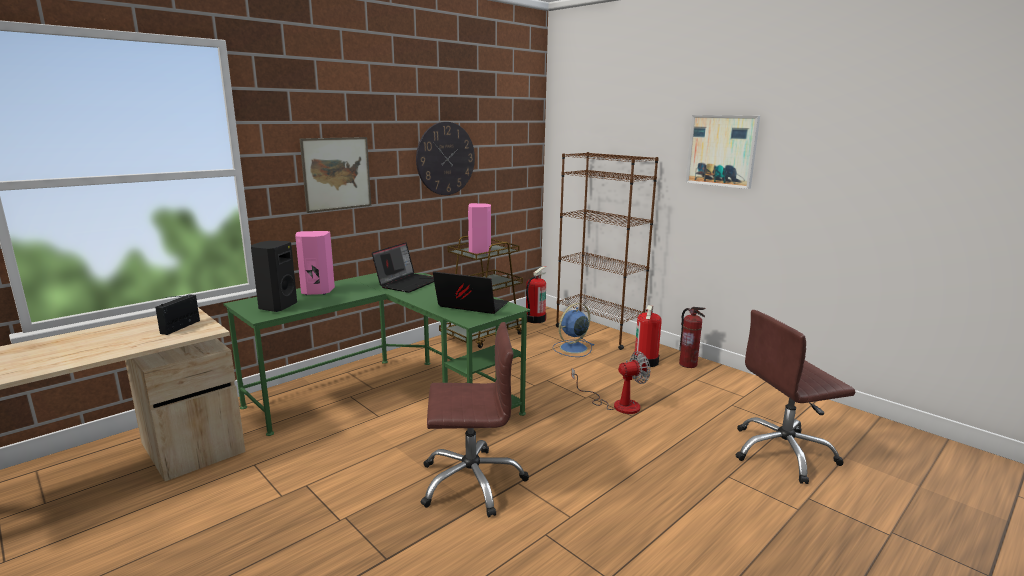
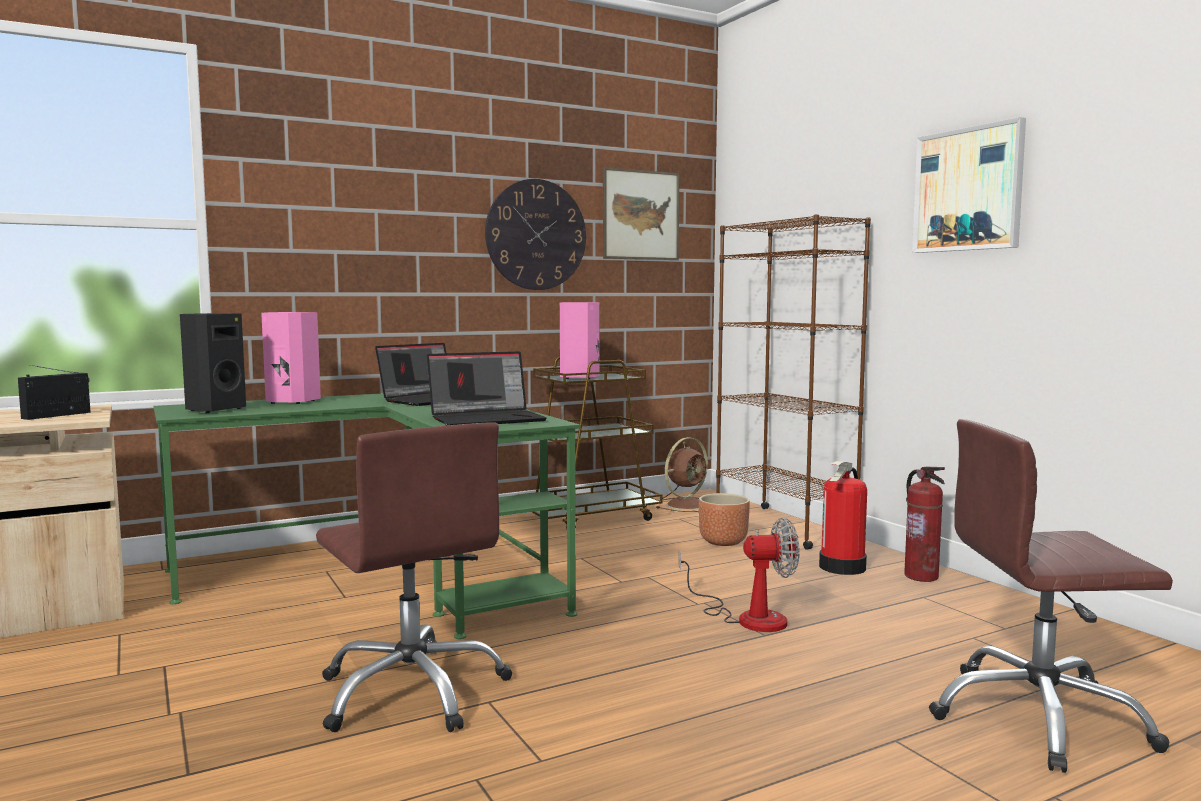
camera: 15 degrees right, 10 degrees down
picture [300,137,371,213] -> picture moved to [603,167,679,260]
brown office chair [421,322,529,517] -> brown office chair turned 45 degrees clockwise [316,422,512,732]
laptop [433,271,508,314] -> laptop turned 120 degrees clockwise [427,351,547,425]
fire extinguisher [526,266,546,323] -> brown fan [656,437,708,512]
blue fan [552,303,594,357] -> brown planter [699,493,750,546]

